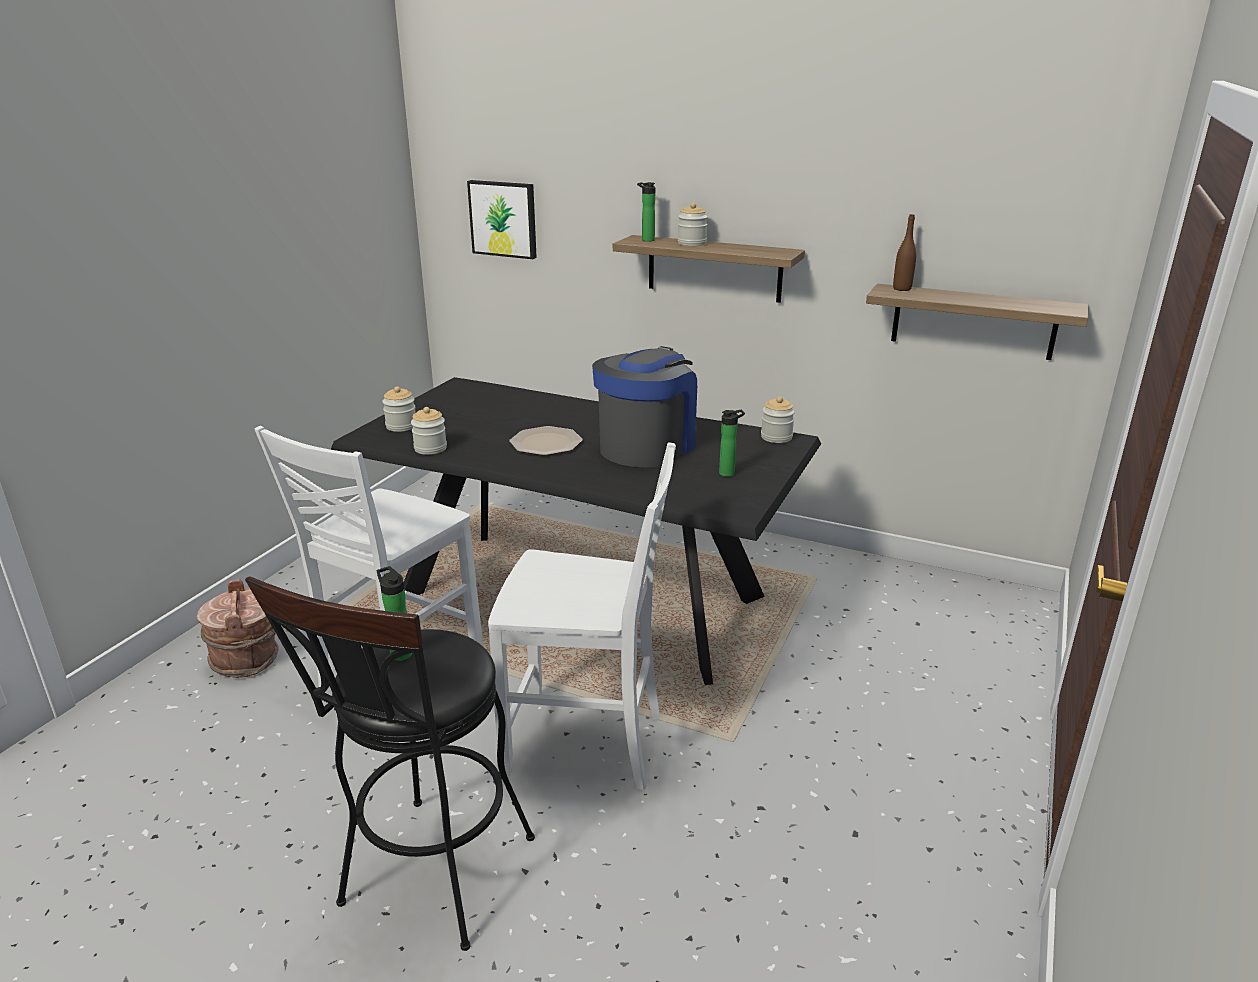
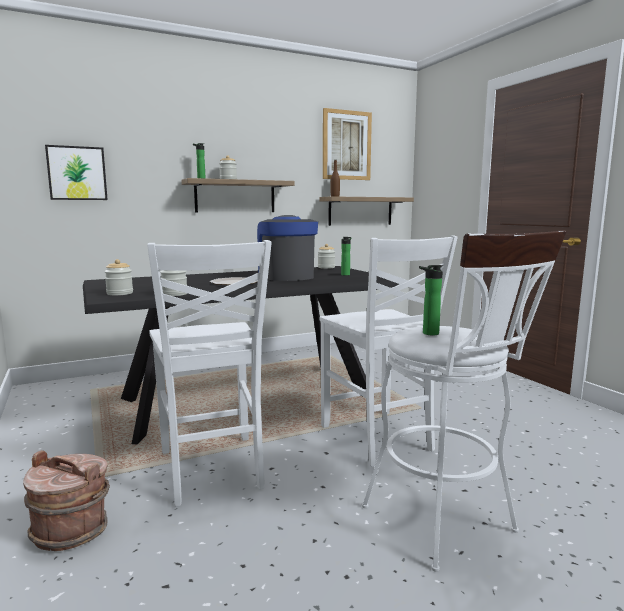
camera: 50 degrees left, 15 degrees down
black stool [245,576,535,951] -> white stool [362,230,567,572]
white chair [488,442,676,791] -> white chair turned 105 degrees clockwise [320,235,458,467]
none -> picture [323,108,372,180]

